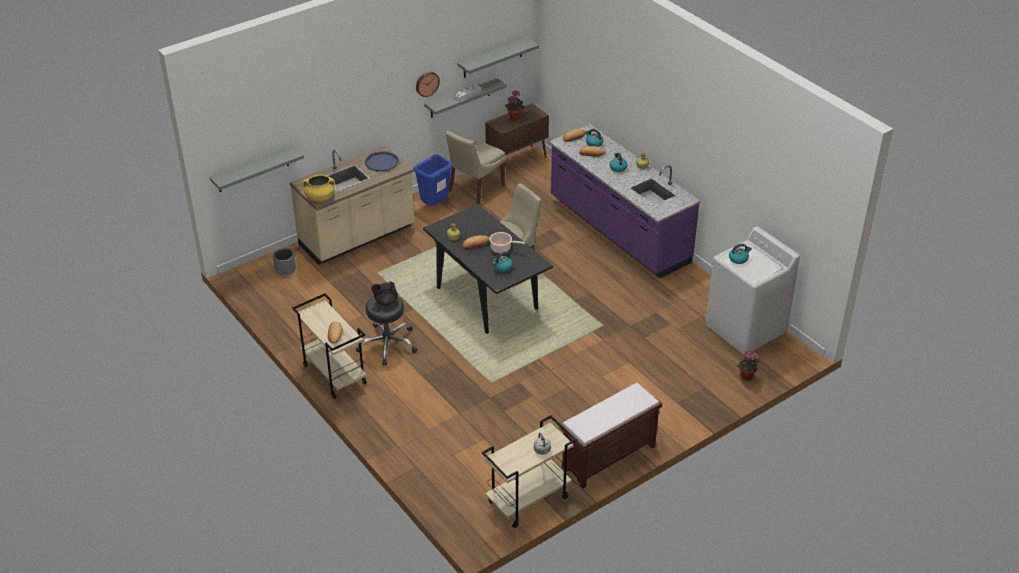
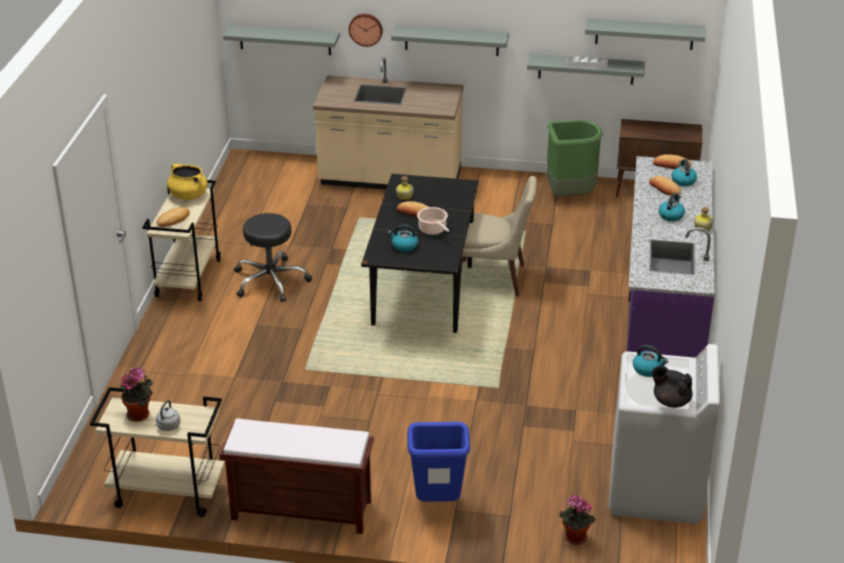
camera: 45 degrees right, 5 degrees down
grey planter [273,248,296,275] -> none
yellow cooking pot [302,175,335,202] -> yellow cooking pot moved to [167,164,208,200]
blue tray [365,151,399,172] -> none
black teapot [371,281,398,305] -> black teapot moved to [652,366,693,408]
blue trash can [413,155,453,206] -> blue trash can moved to [407,422,470,502]
wall clock [416,72,440,97] -> wall clock moved to [349,14,383,47]
beige chair [446,131,505,204] -> green trash can [546,120,603,196]
potted plant [505,90,525,122] -> potted plant moved to [120,367,153,422]
none -> grey shelf [391,25,509,56]

